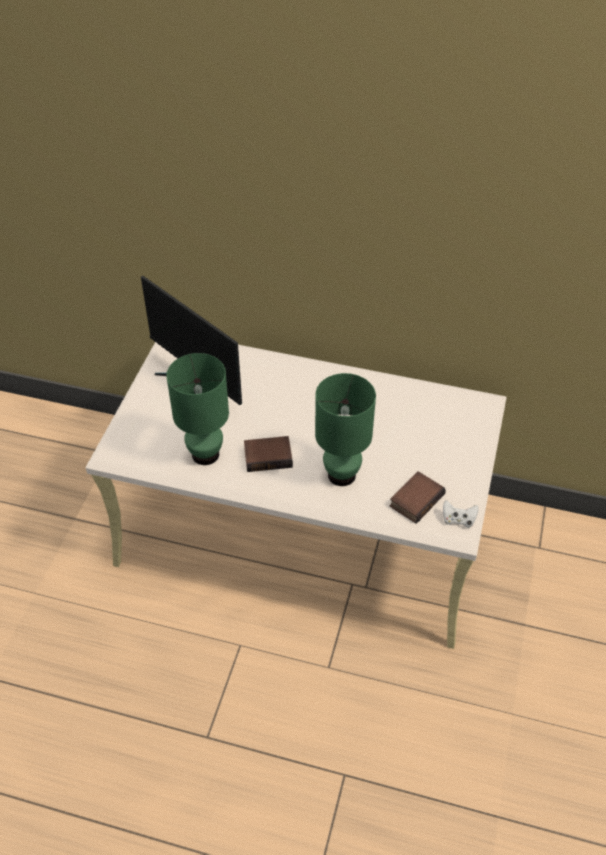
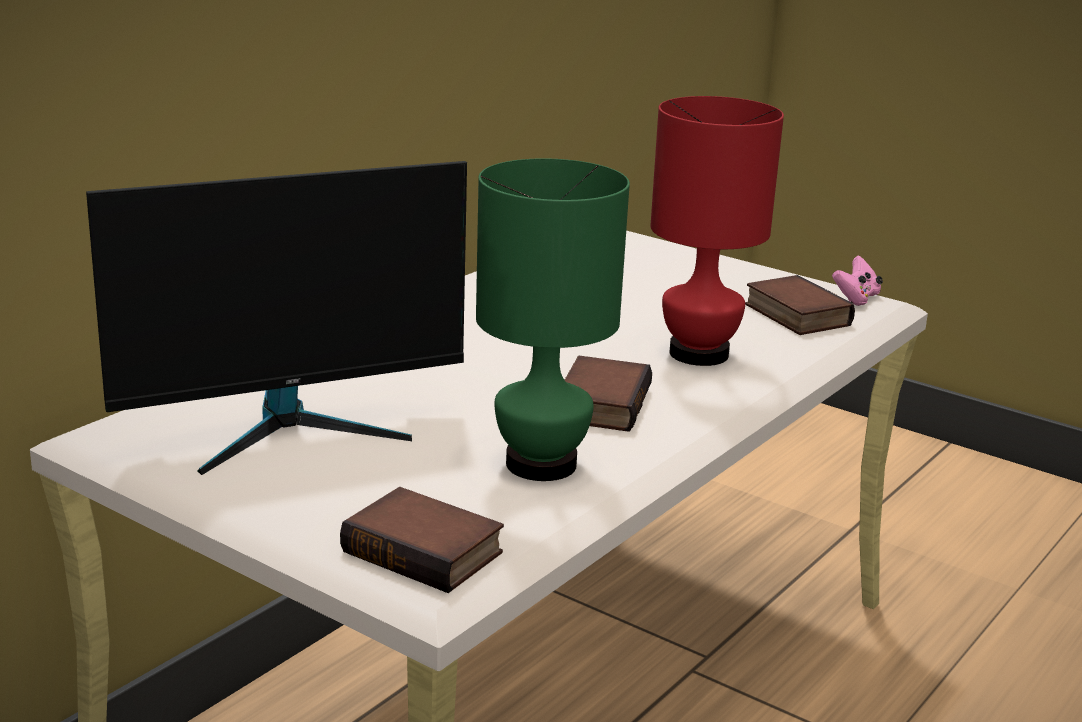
camera: 70 degrees left, 25 degrees down
green table lamp [315,373,376,486] -> red table lamp [651,96,784,366]
white game controller [443,500,478,528] -> pink game controller [832,256,883,306]
none -> book [340,487,504,593]

